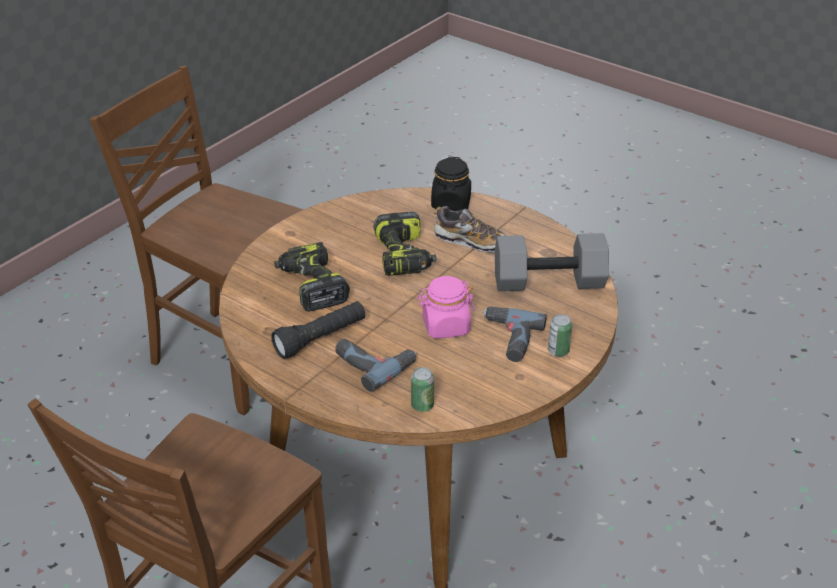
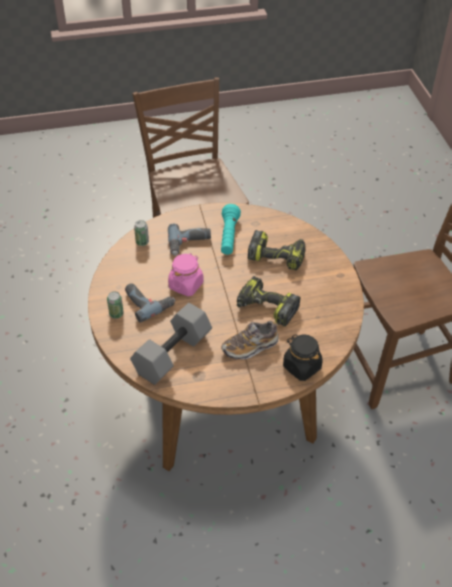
camera: 130 degrees right, 10 degrees up
black flashlight [271,301,365,359] -> turquoise flashlight [221,204,241,255]

